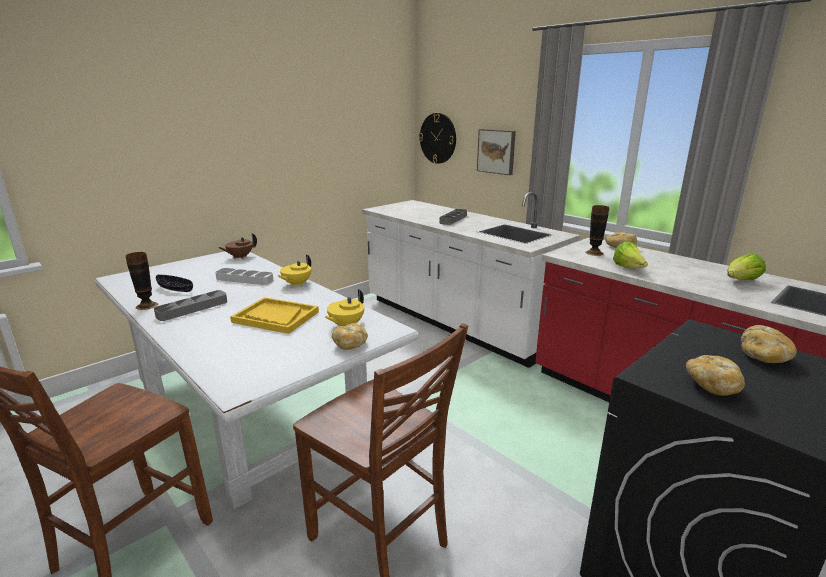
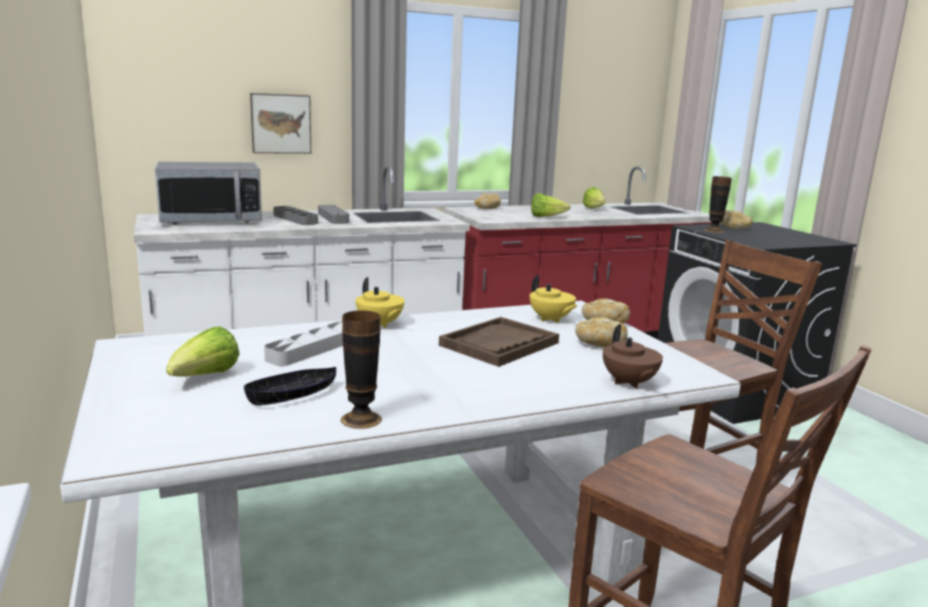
camera: 70 degrees left, 5 degrees down
grey tray [154,290,227,321] -> grey tray moved to [318,205,349,224]
brown teapot [218,233,257,259] -> brown teapot moved to [603,324,663,389]
yellow tray [230,297,319,334] -> brown tray [439,317,559,367]
wall clock [419,113,456,164] -> none
vase [585,205,609,256] -> vase moved to [705,176,732,233]
bread [686,355,745,396] -> bread moved to [575,317,628,348]
none -> microwave [155,162,262,224]
none -> lettuce [166,326,240,377]

